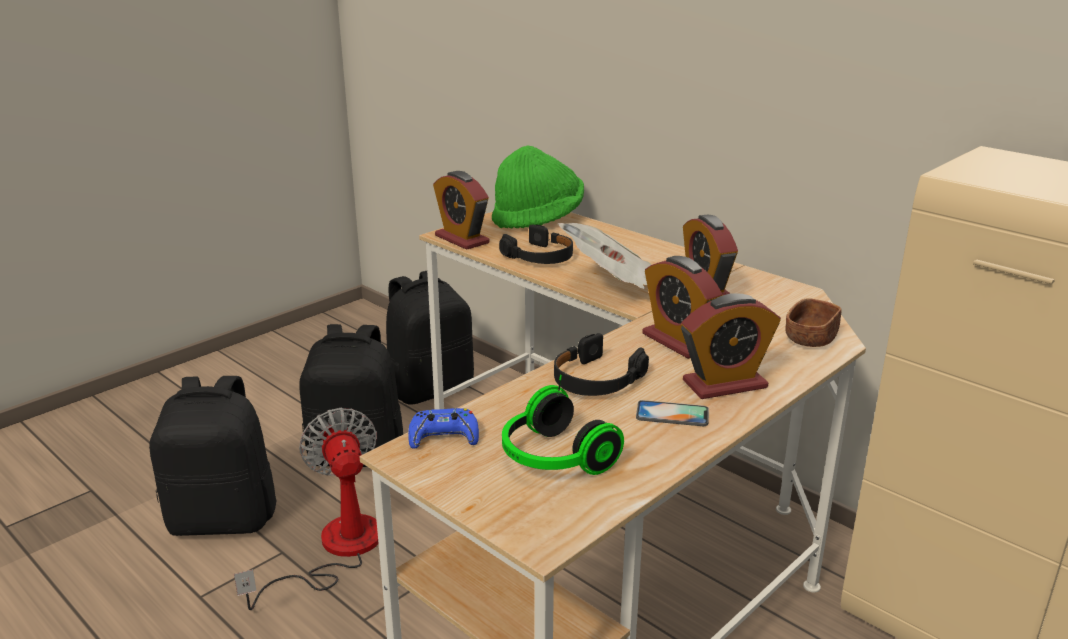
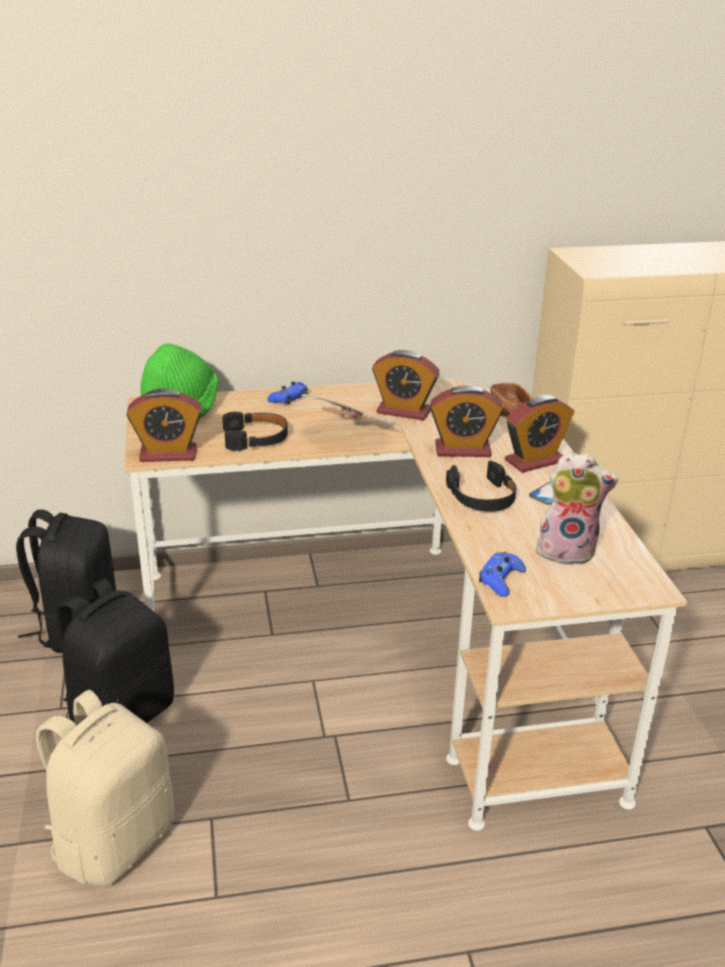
camera: 55 degrees left, 5 degrees up
black backpack [149,376,277,536] -> beige backpack [36,690,174,887]
fan [234,408,379,610] -> none
headphones [502,375,624,475] -> plush toy [533,451,618,565]
alarm clock [681,293,781,399] -> alarm clock turned 45 degrees clockwise [505,395,574,473]
none -> blue game controller [268,382,308,404]

